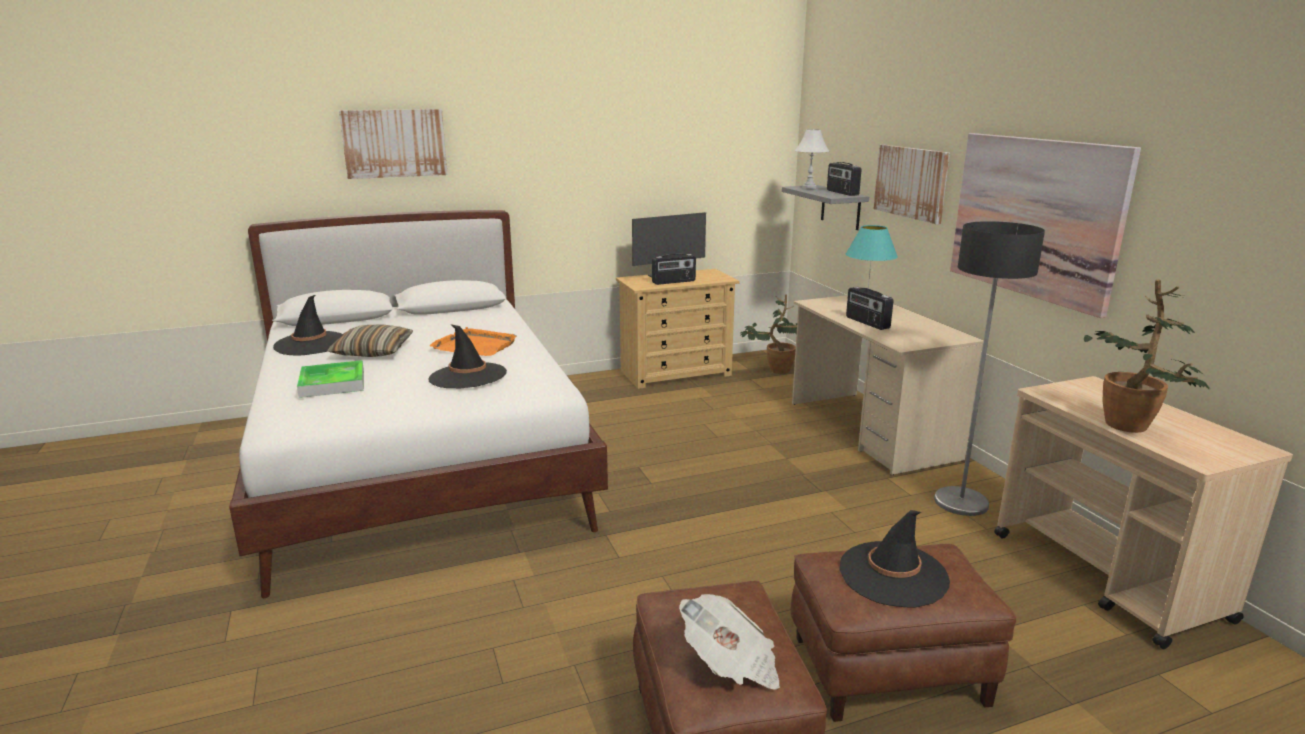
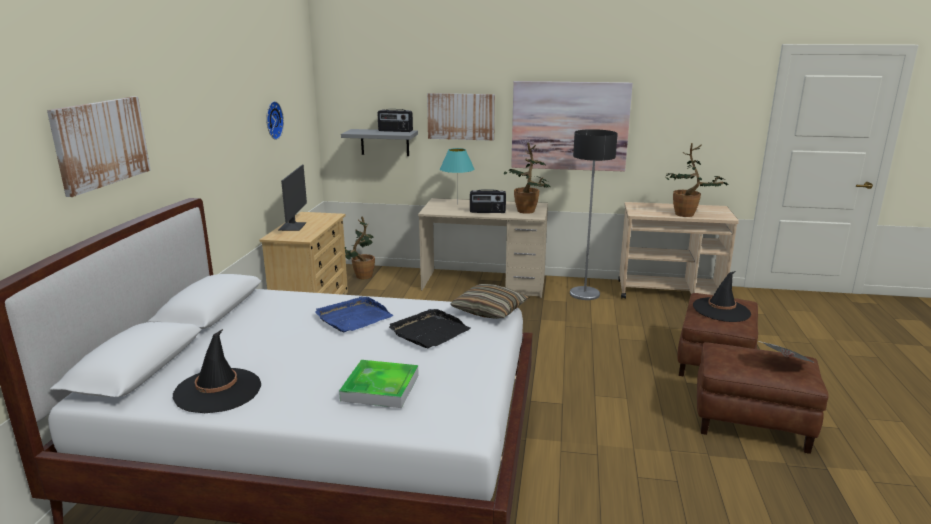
camera: 60 degrees left, 0 degrees up
pillow [327,324,413,357] -> pillow moved to [450,284,530,319]
black hat [429,324,507,388] -> black tray [389,309,471,348]
orange tray [430,327,517,356] -> blue tray [315,296,394,333]
radio [652,254,696,285] -> none
white table lamp [795,129,829,189] -> none
none -> wall clock [266,101,284,140]
none -> potted plant [504,143,550,214]

